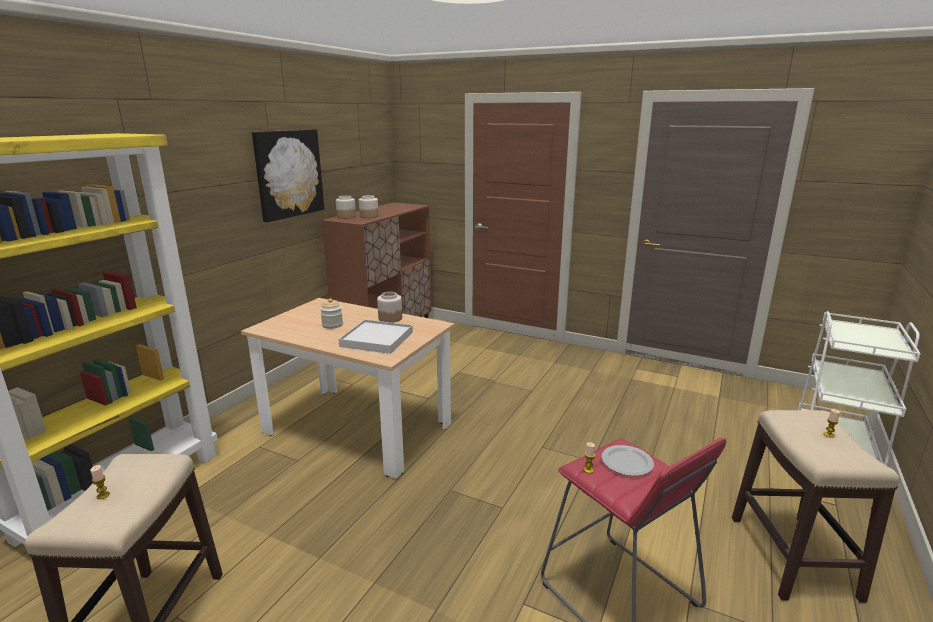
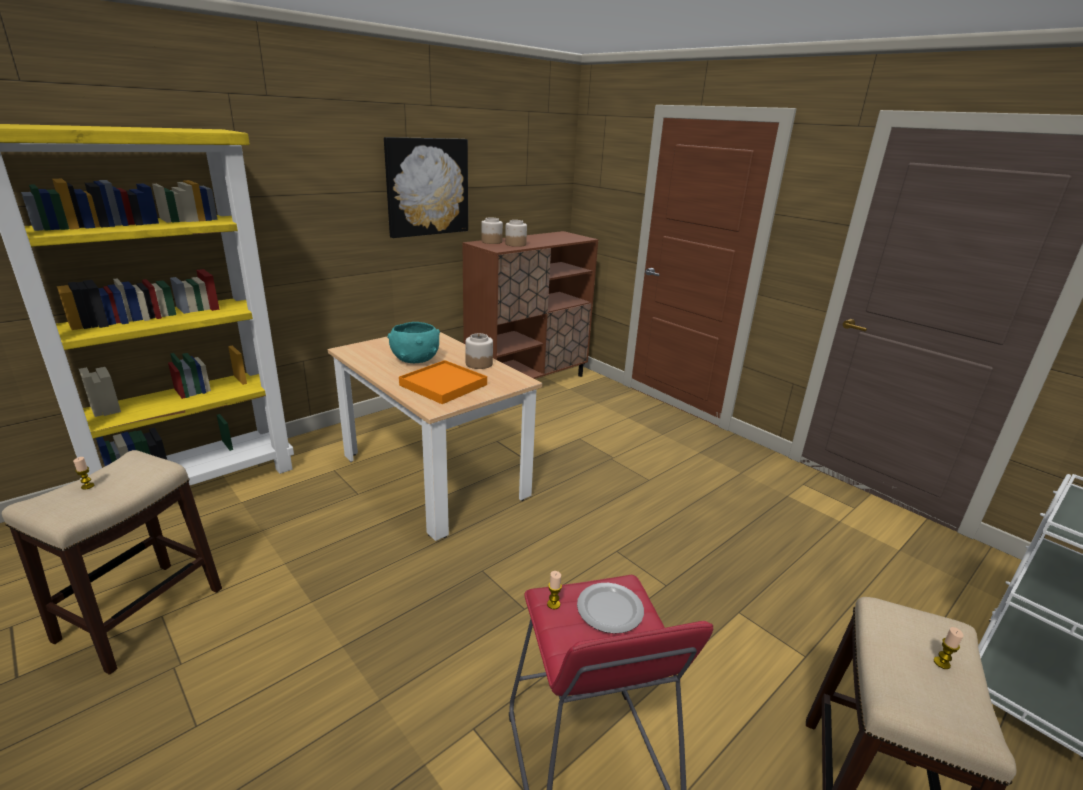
camera: 20 degrees right, 5 degrees up
jar [320,298,343,329] -> turquoise bowl [387,322,440,363]
white tray [339,320,413,354] -> orange tray [399,360,487,404]

